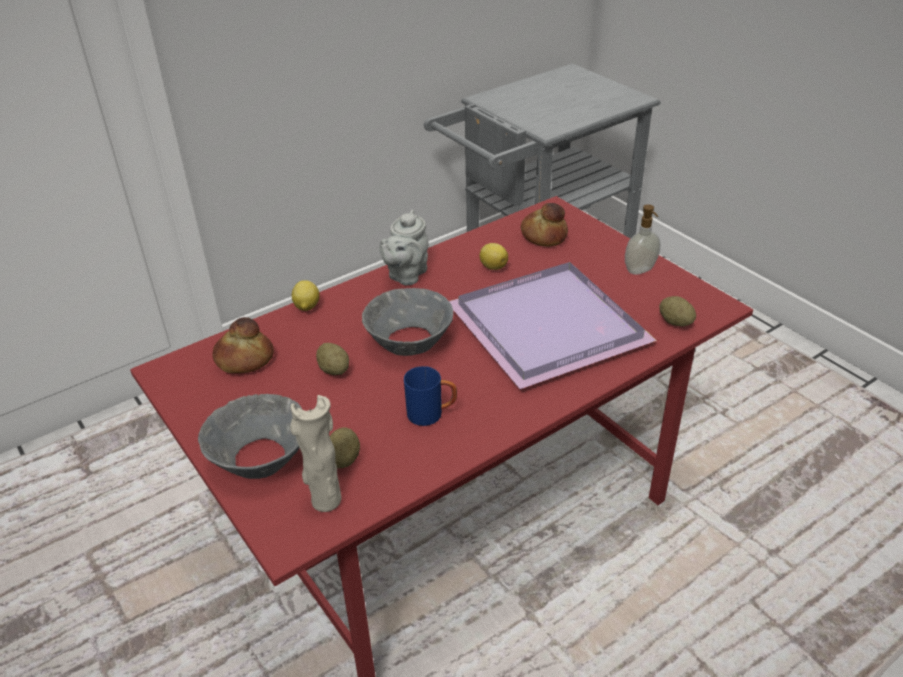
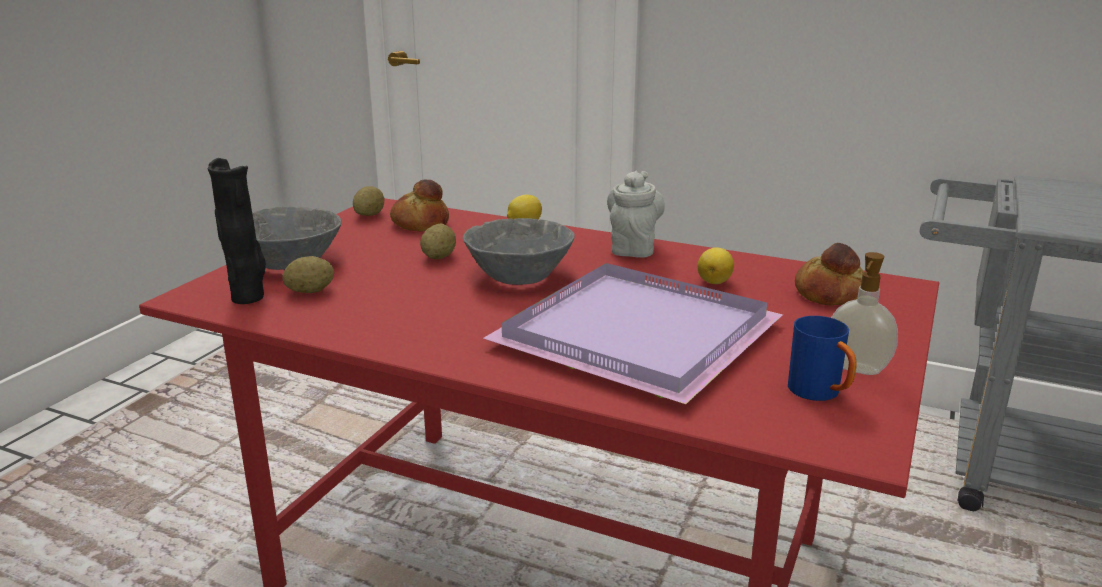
camera: 60 degrees right, 15 degrees down
beige vase [290,395,342,512] -> black vase [208,158,266,304]
grey teapot [379,210,429,285] -> grey teapot turned 105 degrees clockwise [607,170,665,258]
blue mug [404,366,457,426] -> blue mug moved to [788,316,857,401]
potato [659,296,696,326] -> potato moved to [353,186,384,216]

